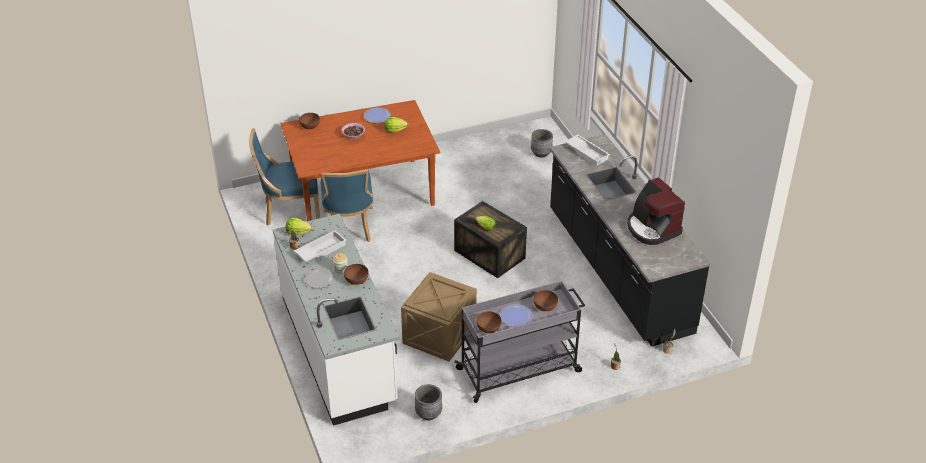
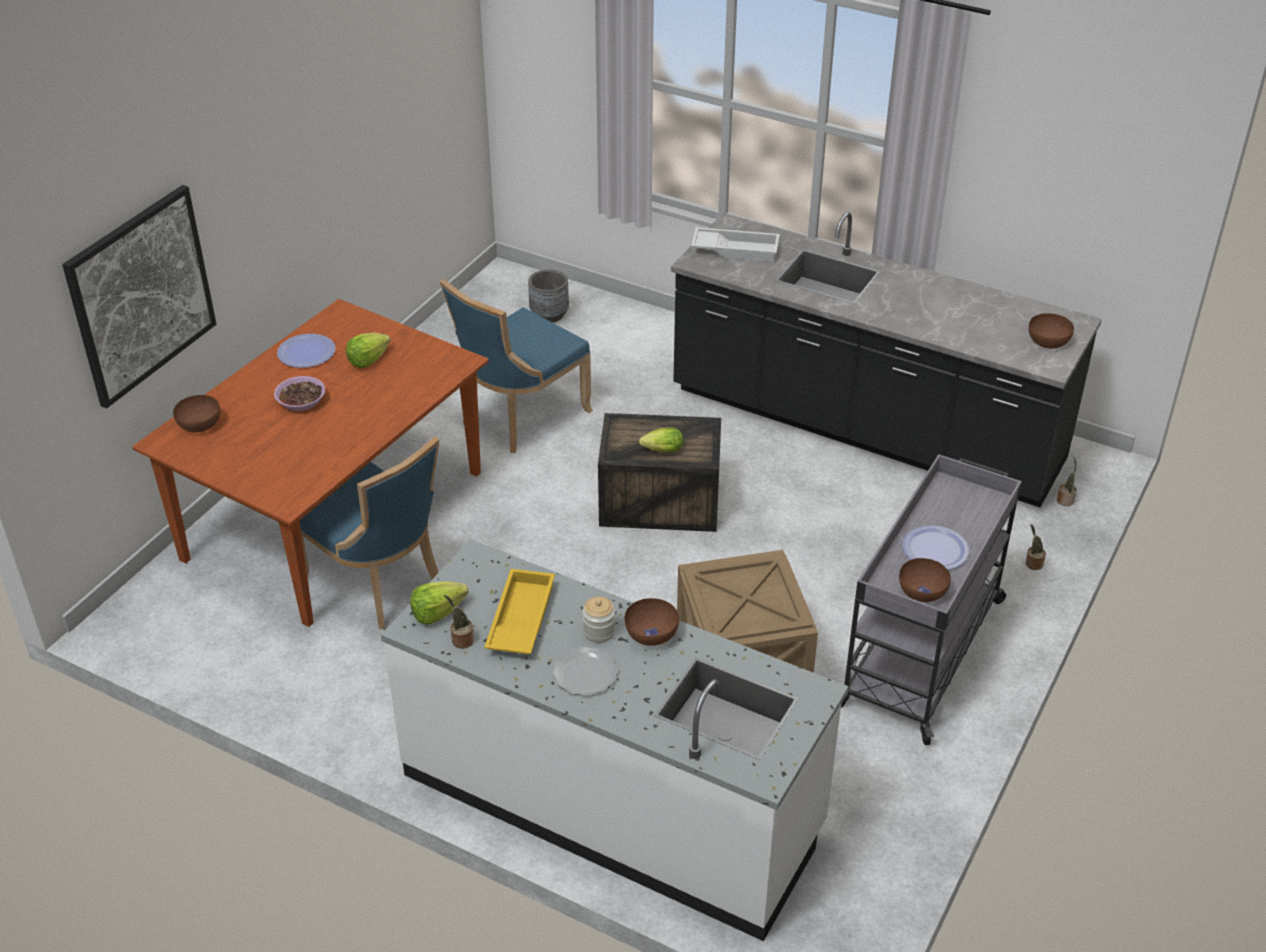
camera: 40 degrees left, 0 degrees up
blue chair [249,128,320,225] -> blue chair moved to [439,279,593,453]
white tray [294,230,347,262] -> yellow tray [484,569,555,654]
grey planter [415,384,442,420] -> none
brown bowl [533,290,558,311] -> brown bowl moved to [1029,313,1074,349]
coffee machine [627,177,685,245] -> none
none -> picture [62,185,216,408]

